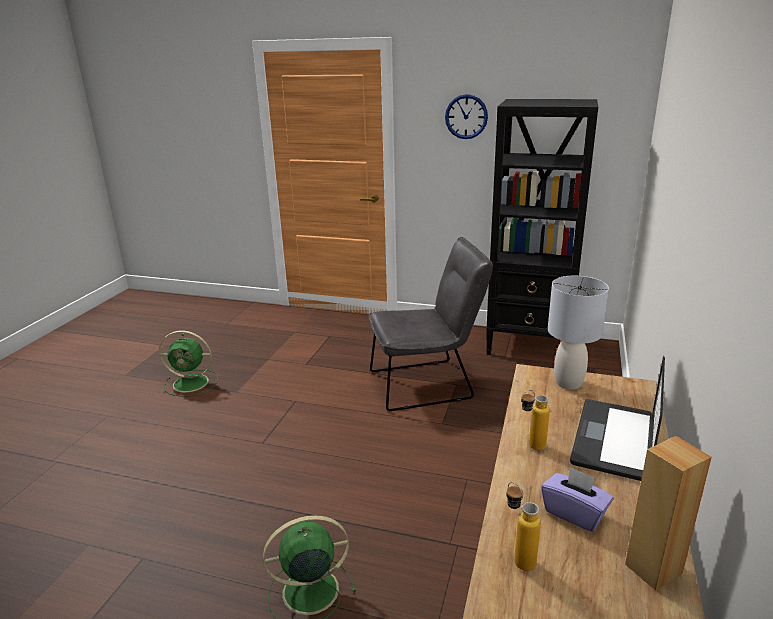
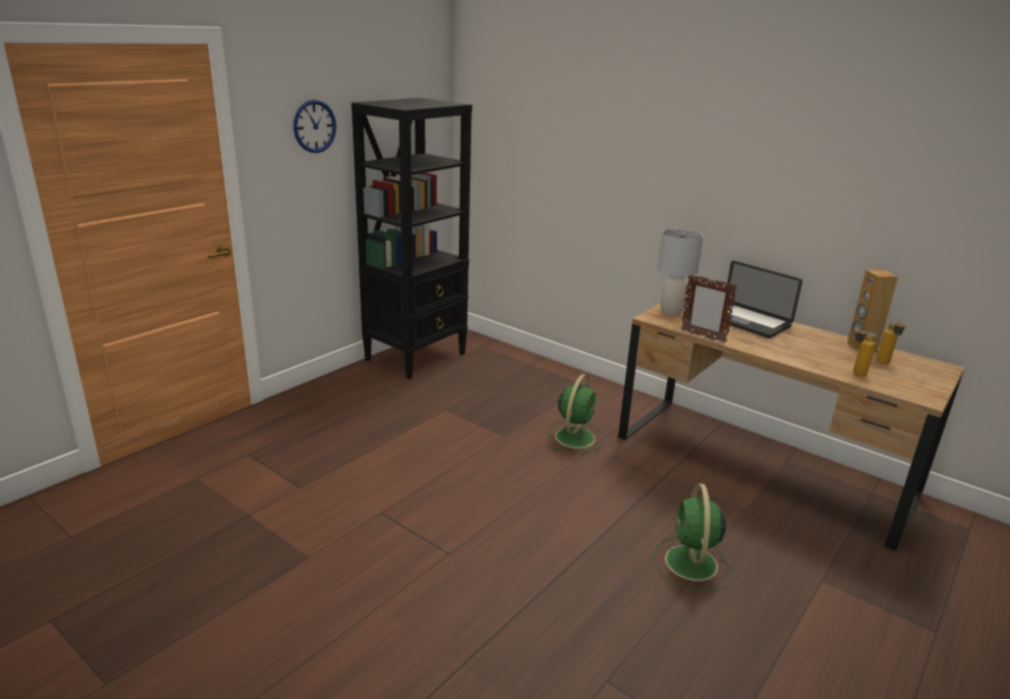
camera: 70 degrees left, 0 degrees up
green fan [159,331,218,397] -> green fan moved to [548,374,604,453]
grey chair [369,237,493,411] -> none
bottle [521,390,550,450] -> bottle moved to [877,319,905,364]
purple tissue box [541,467,614,532] -> none
none -> picture frame [681,274,737,343]

